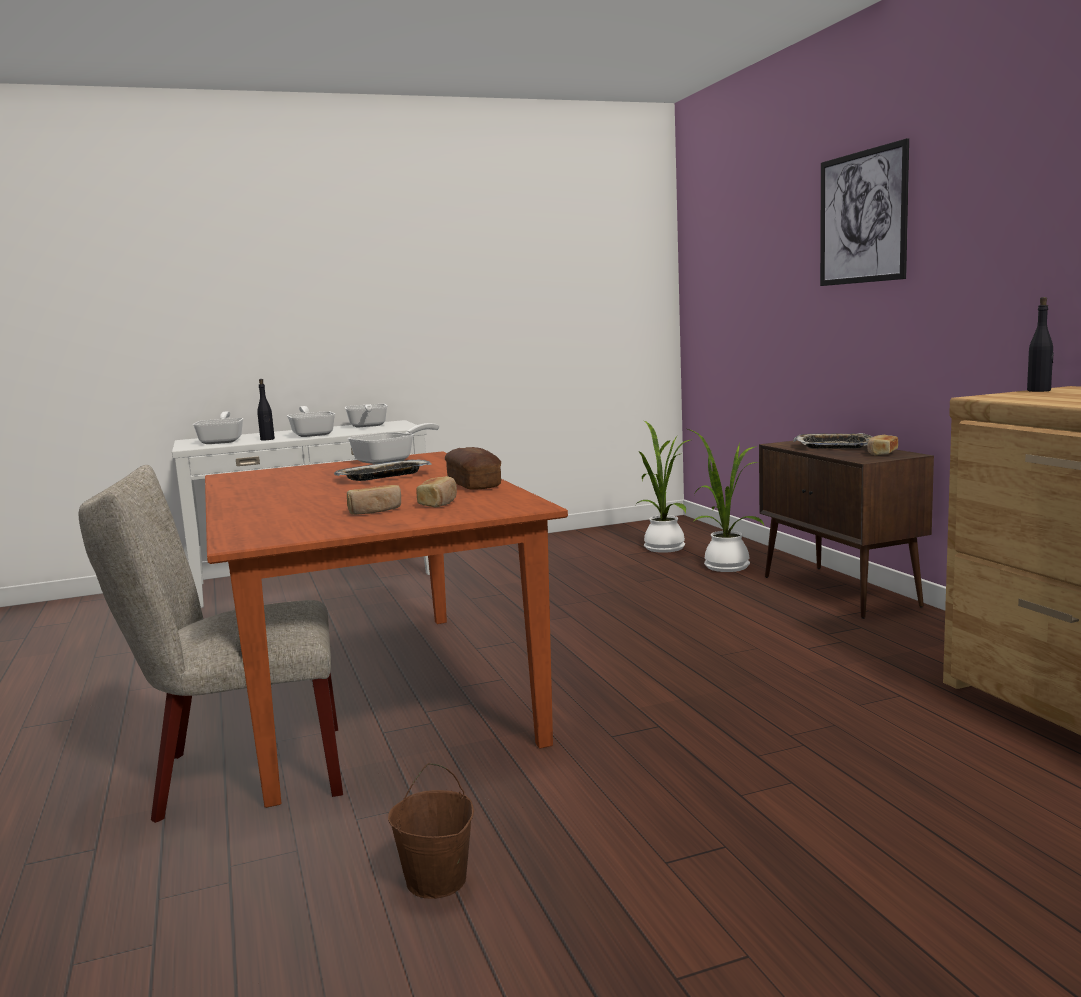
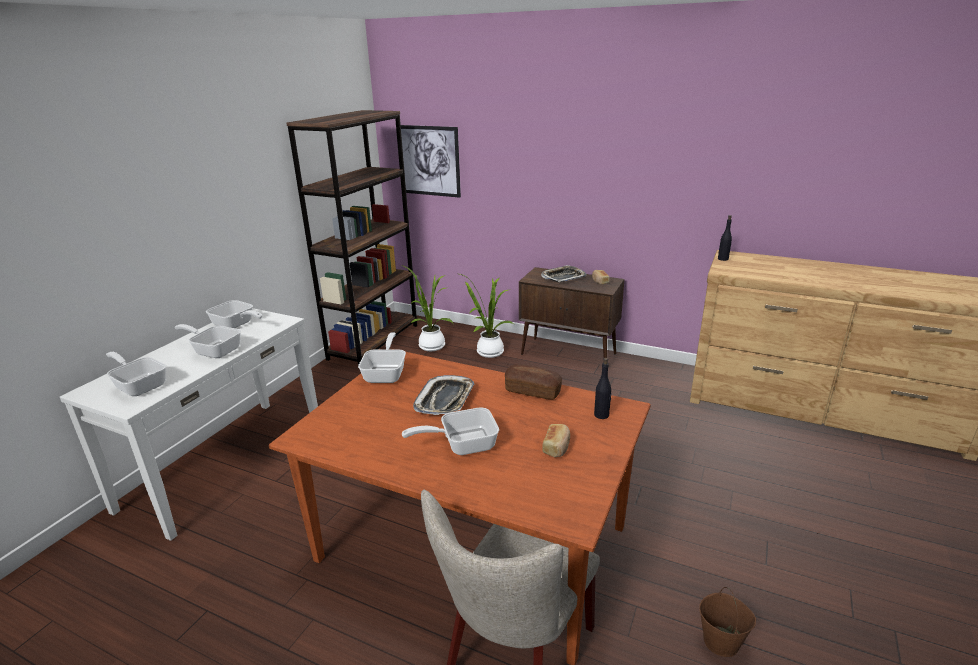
camera: 45 degrees left, 15 degrees up
black bottle [257,379,275,440] -> black bottle moved to [594,358,612,419]
bread [416,476,457,507] -> none
picture [820,138,909,286] -> picture moved to [401,125,461,198]
none -> brown bookcase [287,110,417,365]
none -> frying pan [402,407,499,455]

